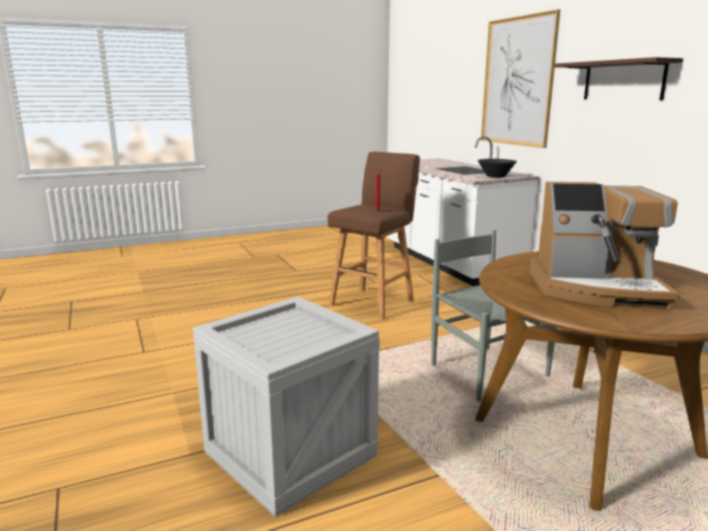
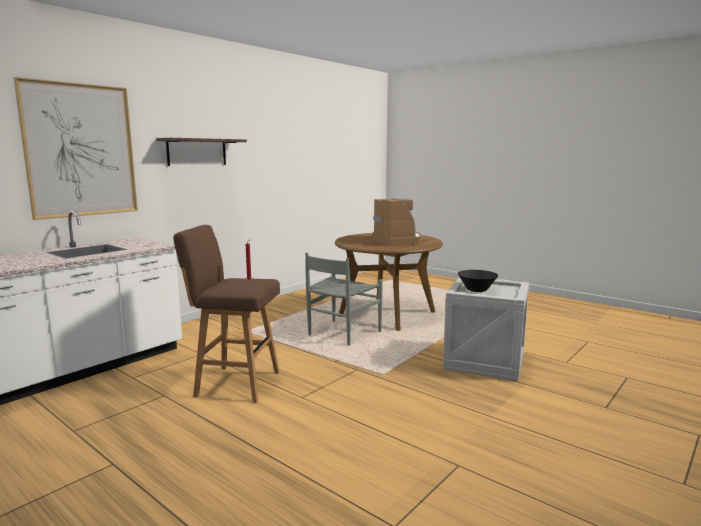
camera: 115 degrees left, 5 degrees down
black bowl [478,159,517,178] -> black bowl moved to [458,270,498,292]

